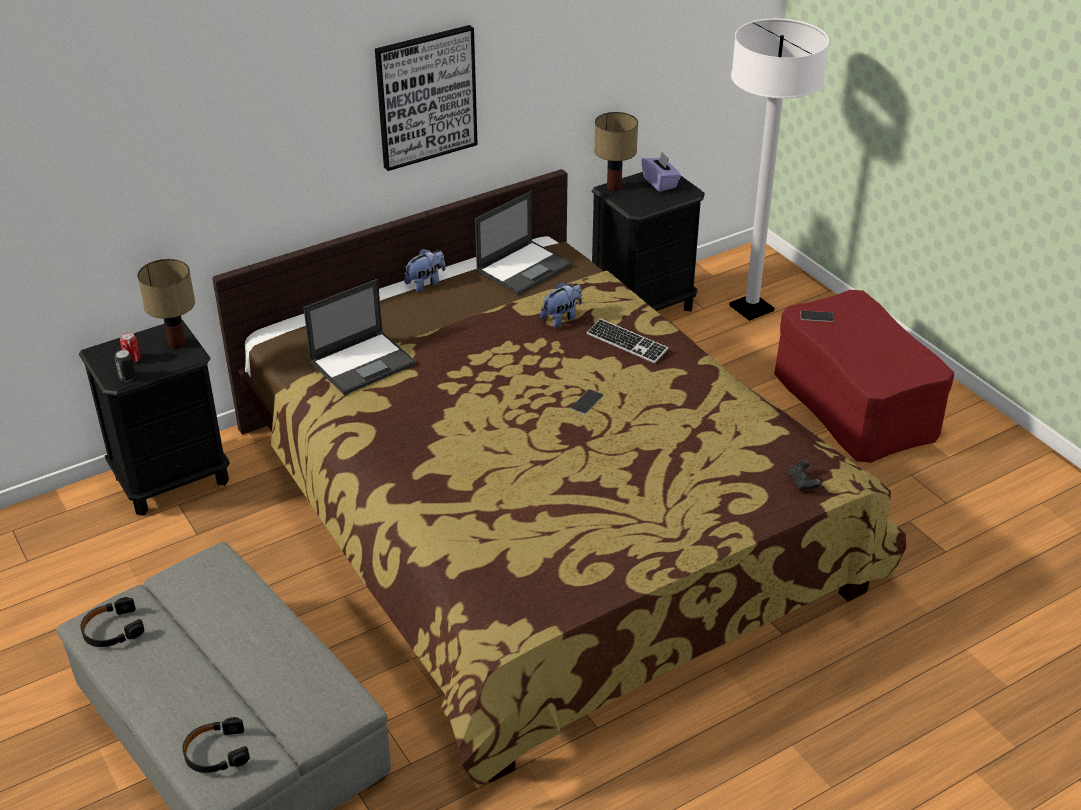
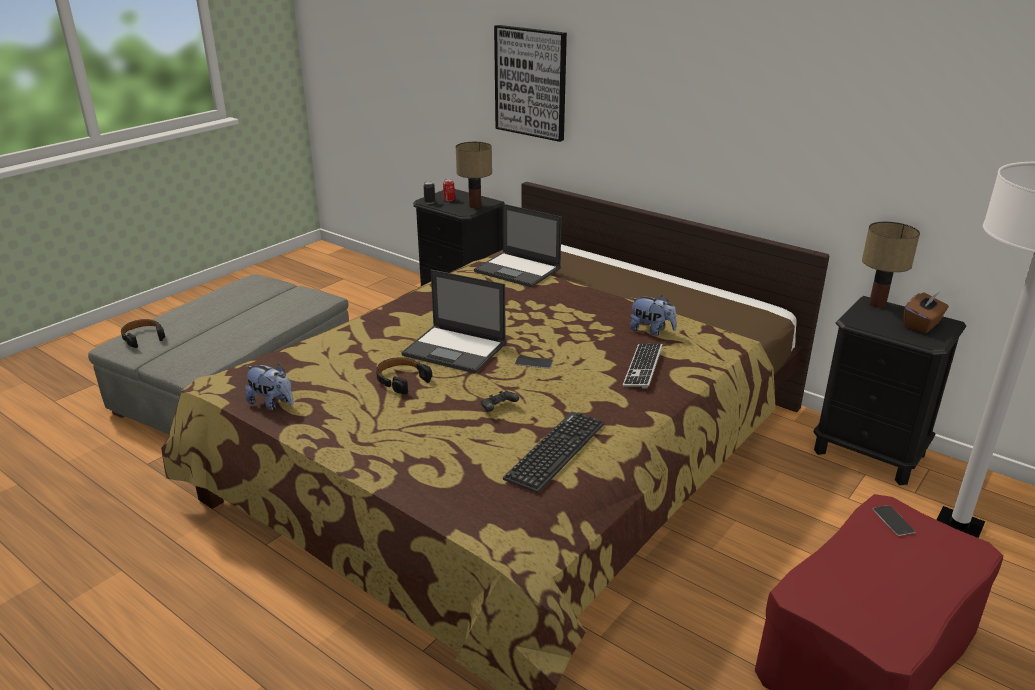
camera: 70 degrees right, 10 degrees down
black headphones [81,597,144,647] -> black headphones moved to [376,357,432,394]
picture [375,25,478,171] -> picture moved to [494,25,567,142]
plush toy [404,249,446,293] -> plush toy moved to [245,364,293,410]
laptop [475,191,572,295] -> laptop moved to [401,270,506,374]
purple tissue box [641,152,681,192] -> brown tissue box [904,292,949,333]
black game controller [788,460,822,492] -> black game controller moved to [481,391,519,412]
none -> keyboard [503,412,604,493]

